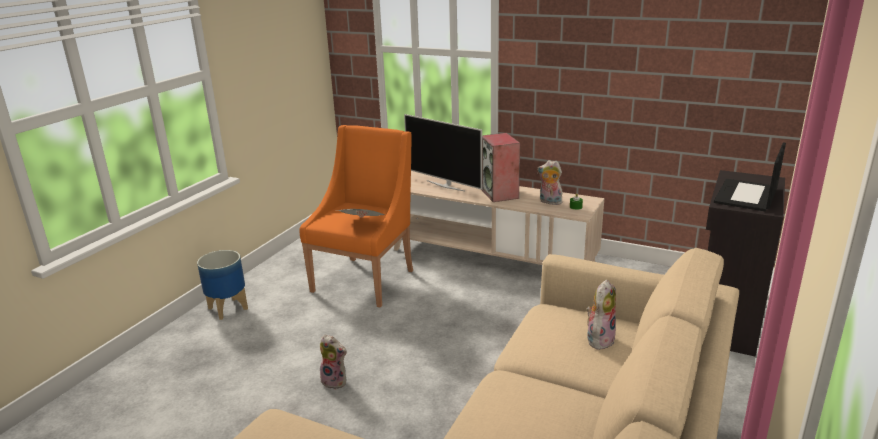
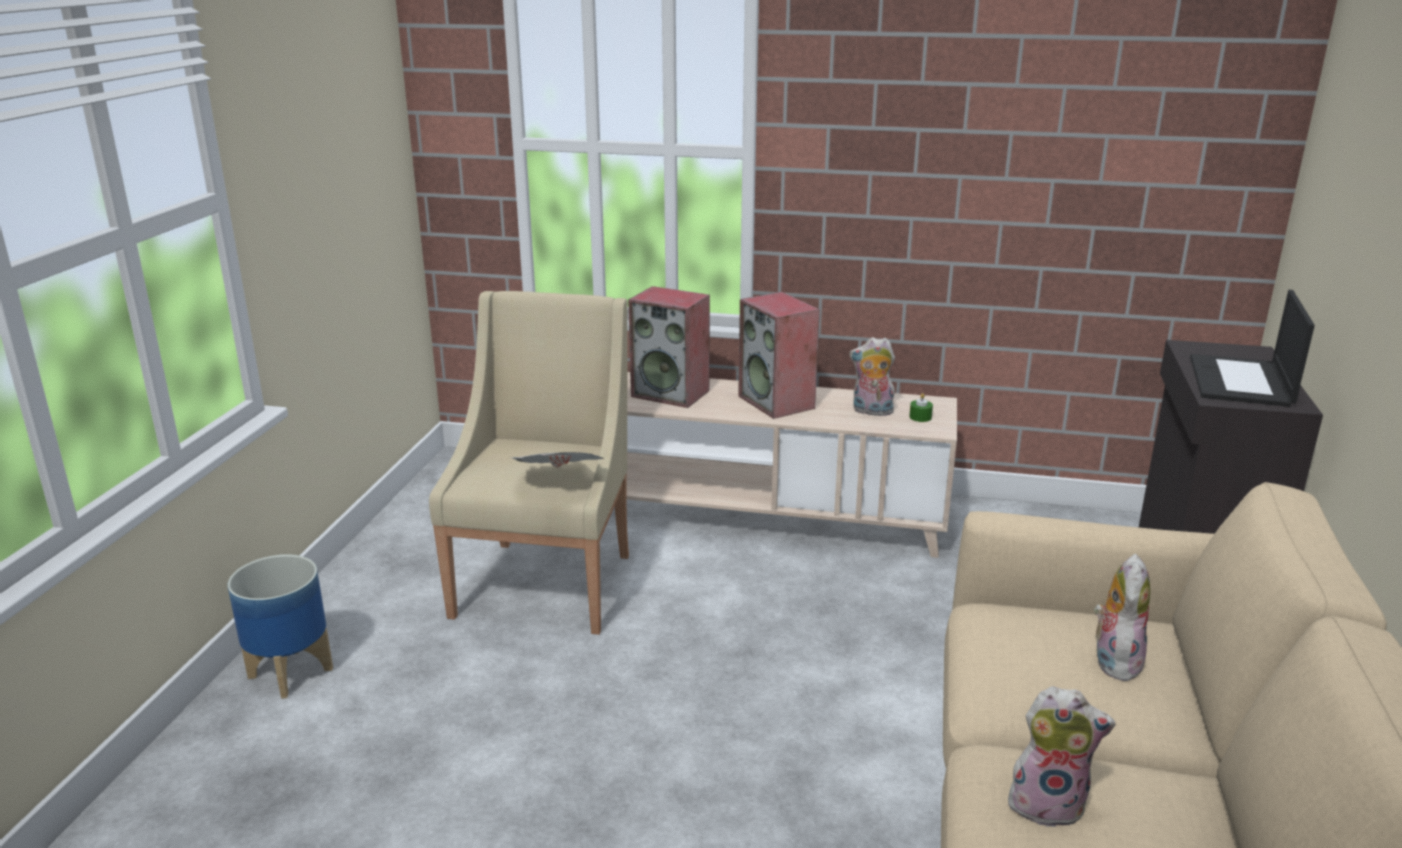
camera: 15 degrees left, 0 degrees up
orange armchair [299,125,413,308] -> beige armchair [429,291,629,635]
plush toy [320,334,347,389] -> plush toy moved to [1007,686,1116,827]
television [404,114,482,191] -> speaker [628,286,710,408]

